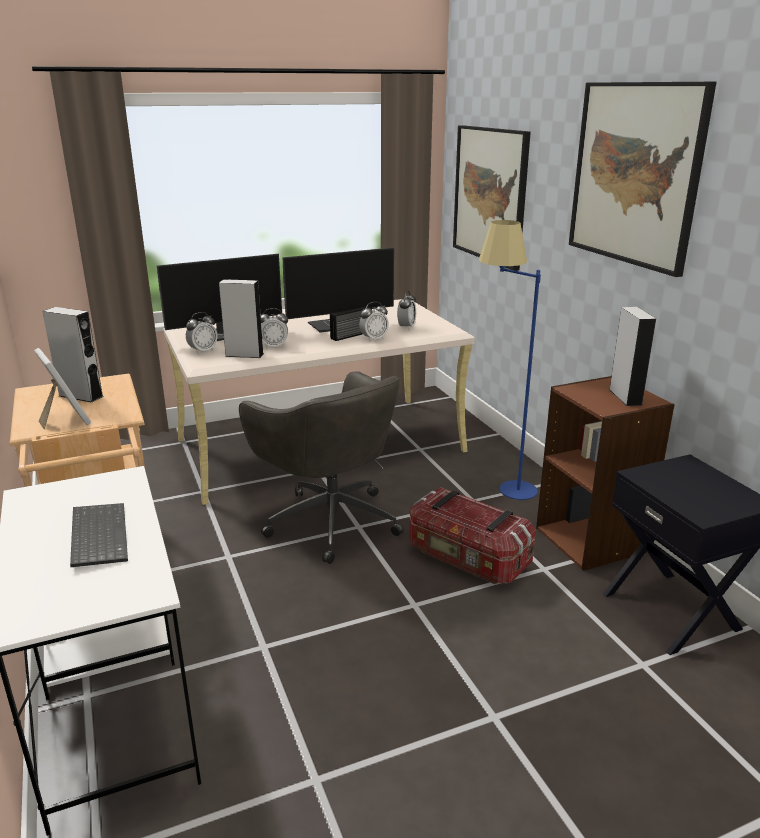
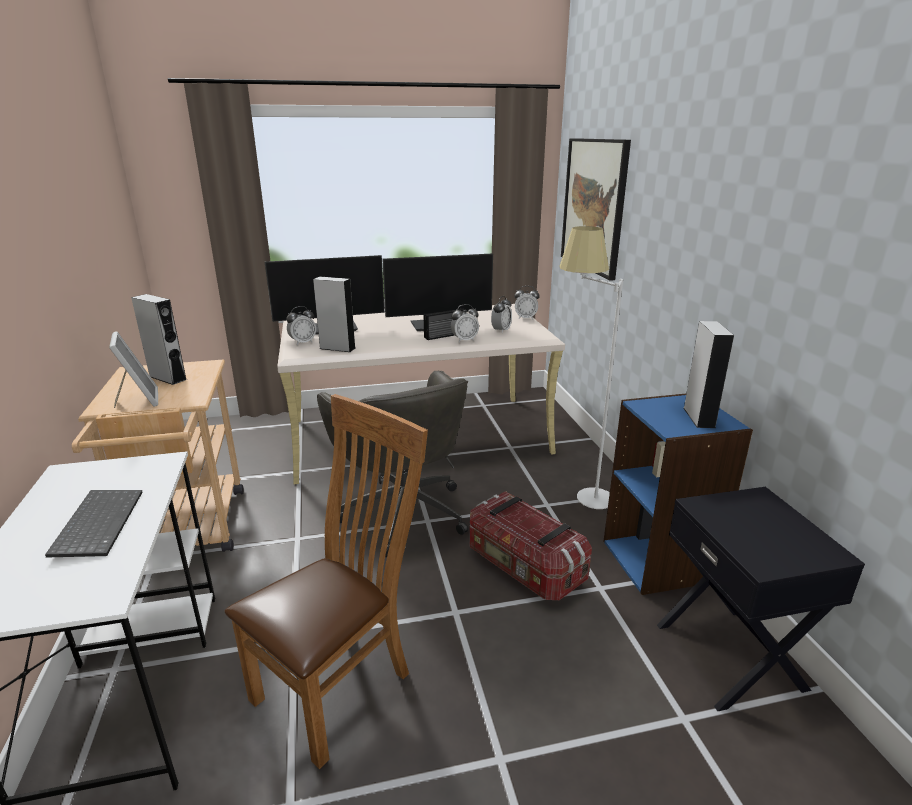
camera: 10 degrees right, 0 degrees up
alarm clock [261,308,288,348] -> alarm clock moved to [514,286,540,320]
blue floor lamp [479,220,541,500] -> white floor lamp [559,226,623,509]
brown bookcase [536,376,675,571] -> blue bookcase [603,394,753,595]
picture [569,82,717,277] -> none
none -> brown chair [225,394,428,769]

